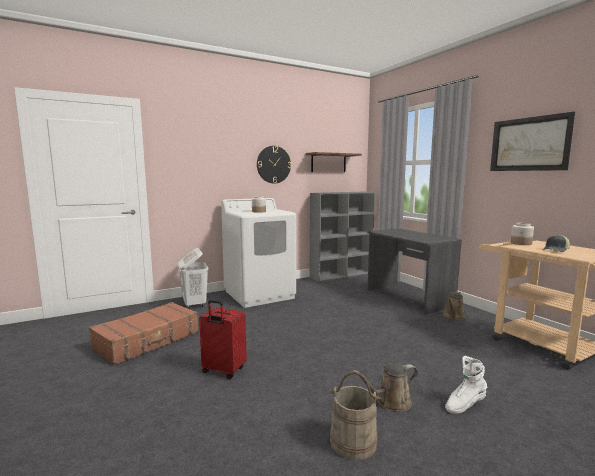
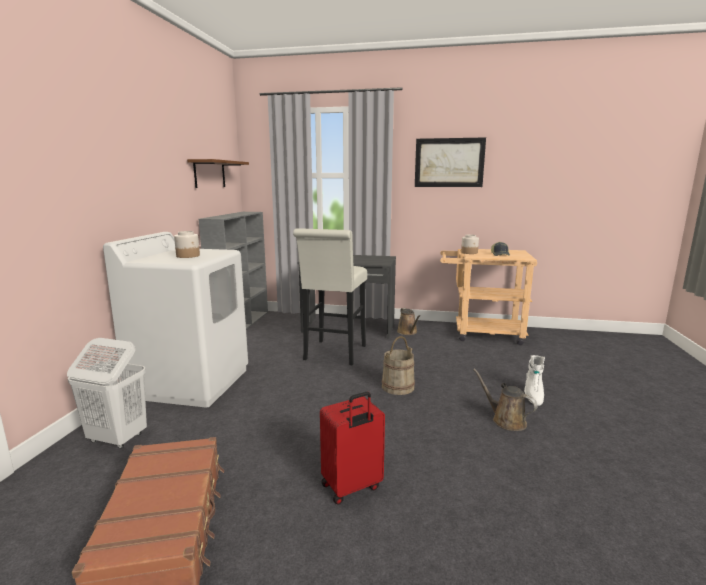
camera: 50 degrees left, 5 degrees up
wall clock [257,146,291,183] -> none
beige bucket [330,371,380,460] -> beige bucket moved to [382,336,415,395]
brown watering can [352,363,418,411] -> brown watering can turned 120 degrees clockwise [473,369,537,431]
none -> white stool [293,228,367,365]

